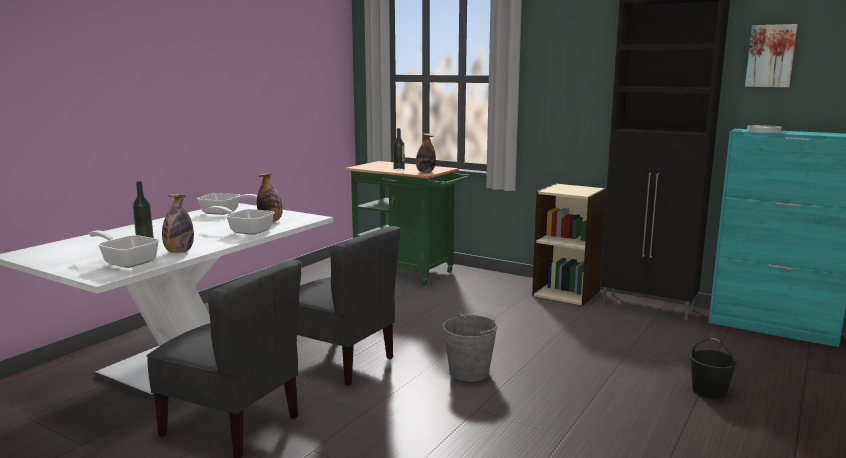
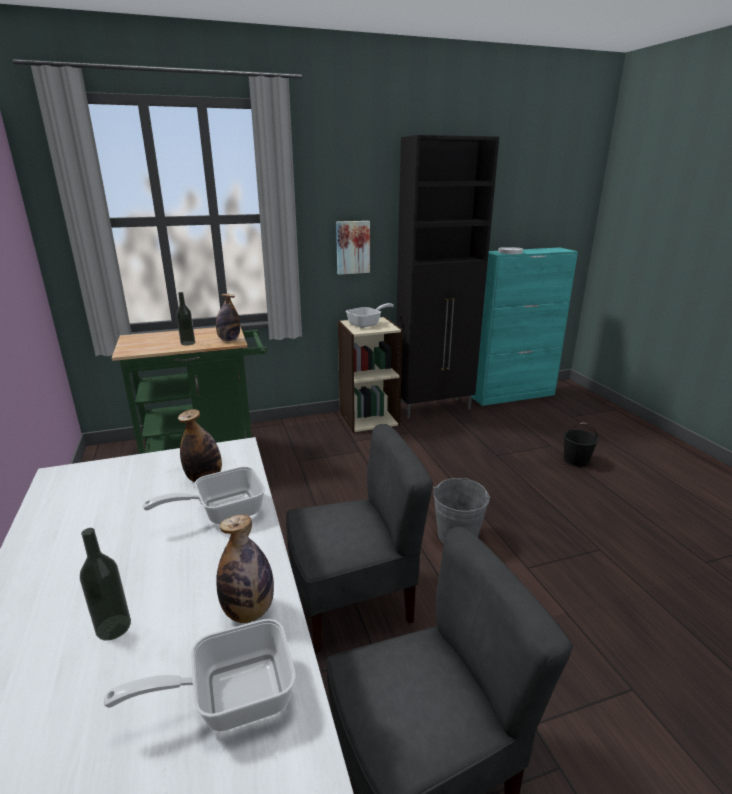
camera: 50 degrees left, 10 degrees up
frying pan [197,193,257,215] -> frying pan moved to [346,303,394,328]
picture [745,24,798,87] -> picture moved to [336,221,370,275]

